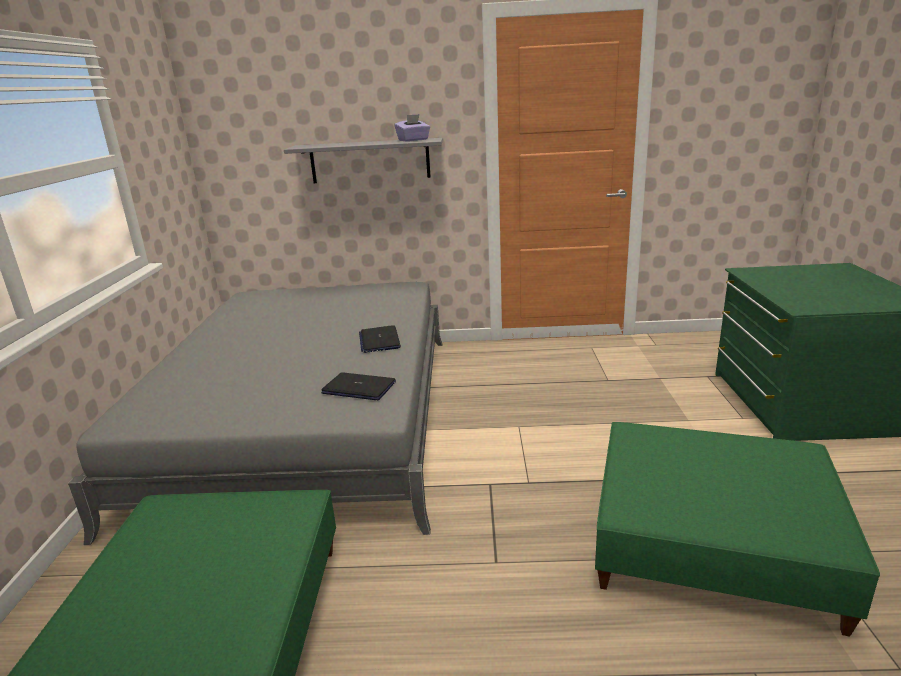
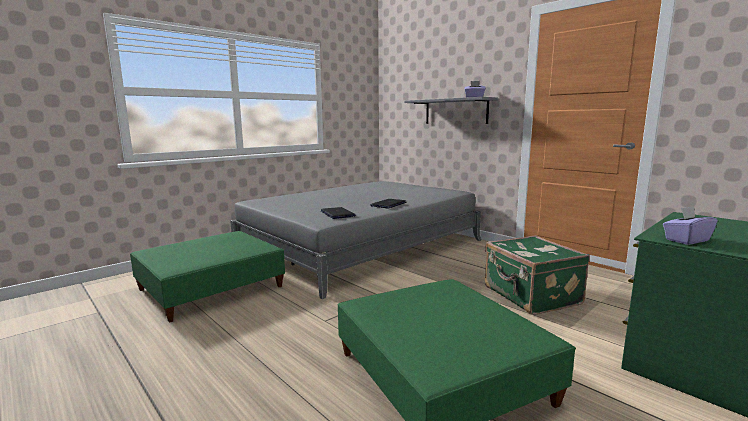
camera: 45 degrees right, 10 degrees down
none -> green suitcase [485,235,590,315]
none -> purple tissue box [663,206,718,245]

